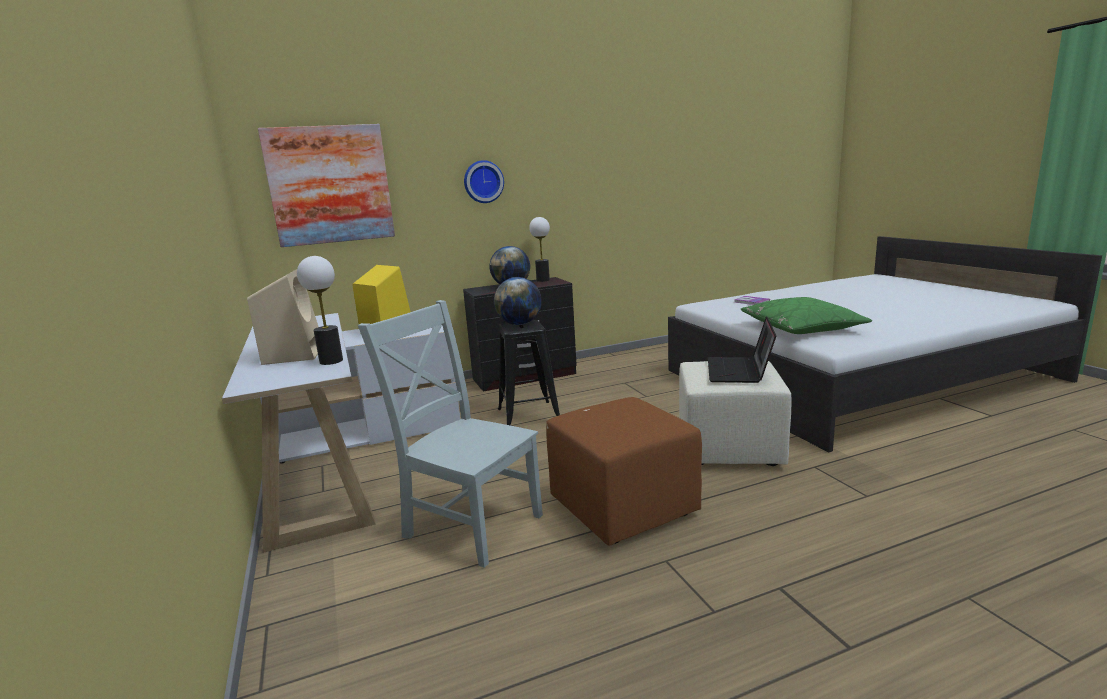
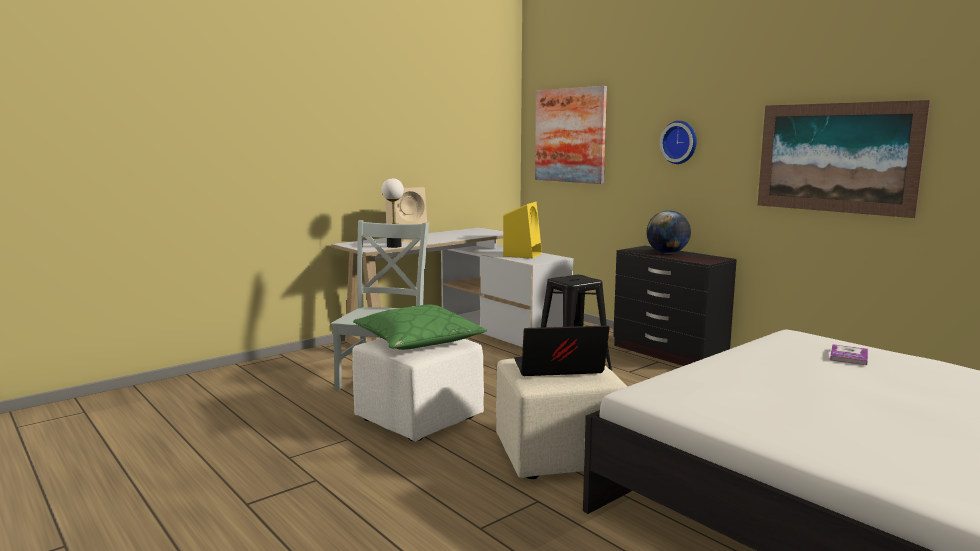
camera: 70 degrees right, 5 degrees down
globe [494,277,542,325] -> none
table lamp [529,217,550,282] -> none
brown ottoman [546,397,702,546] -> white ottoman [352,338,484,442]
green pillow [740,297,872,334] -> green pillow moved to [353,305,487,350]
none -> picture [758,100,931,218]

